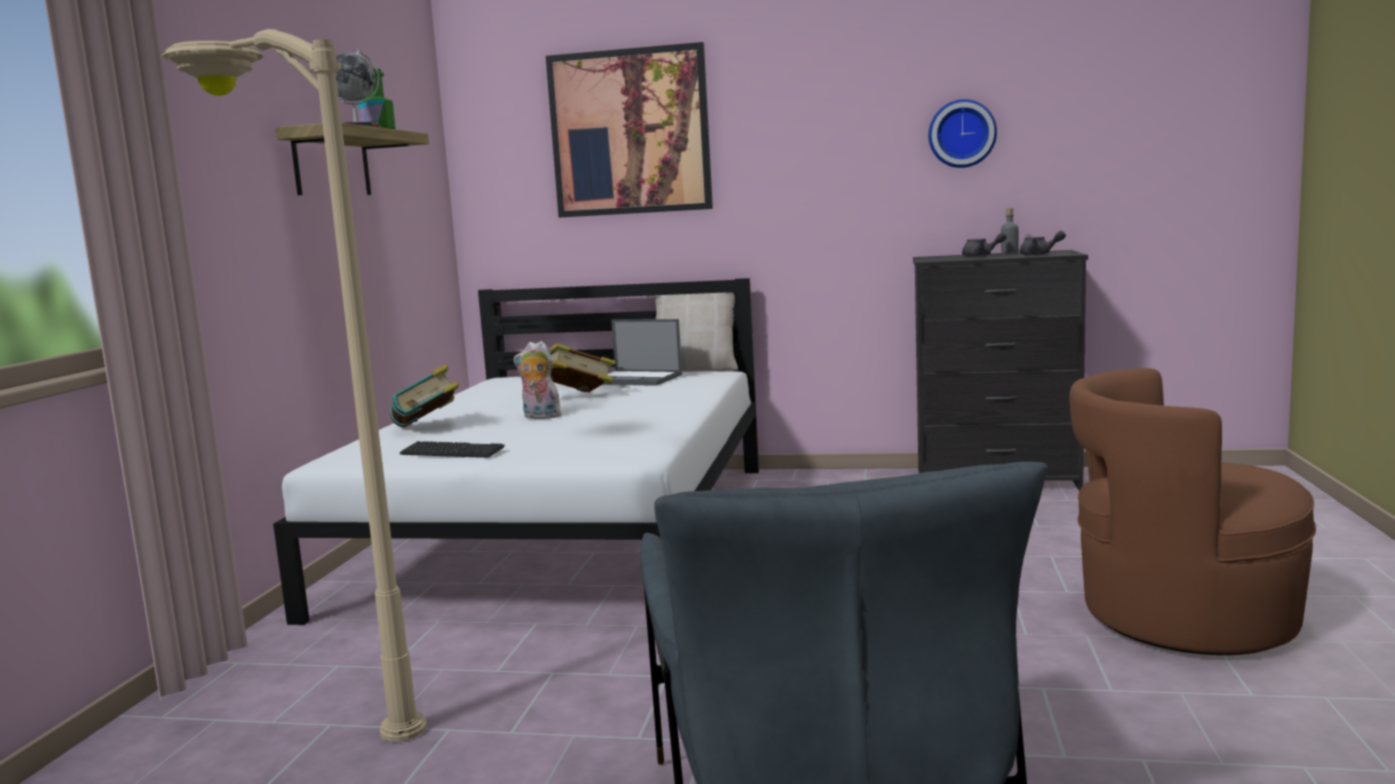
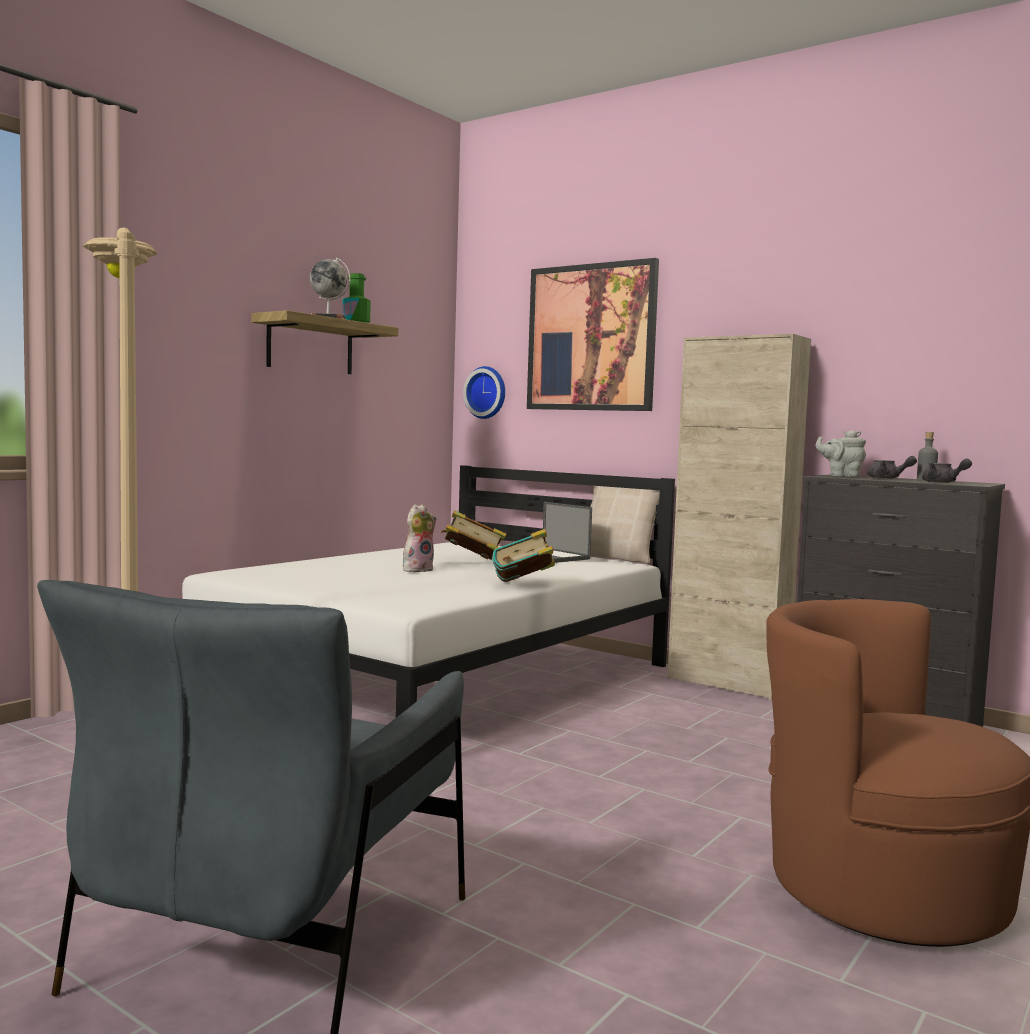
camera: 25 degrees right, 5 degrees down
book [390,364,459,427] -> book moved to [492,529,555,582]
keyboard [400,441,505,458] -> none
plush toy [514,341,561,420] -> plush toy turned 90 degrees clockwise [403,504,437,572]
wall clock [928,99,997,168] -> wall clock moved to [463,366,505,419]
none -> beige cabinet [667,334,811,700]
none -> grey teapot [816,430,866,477]

